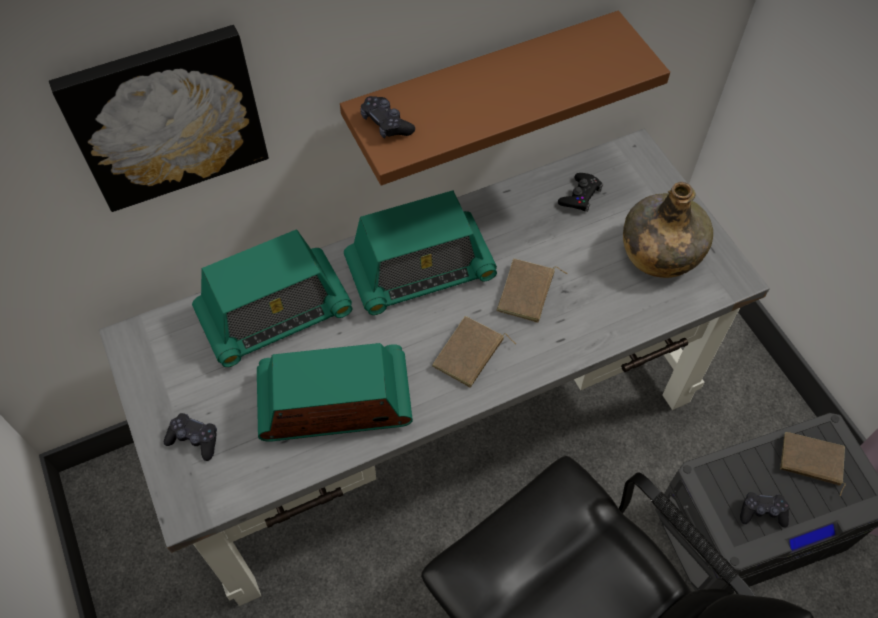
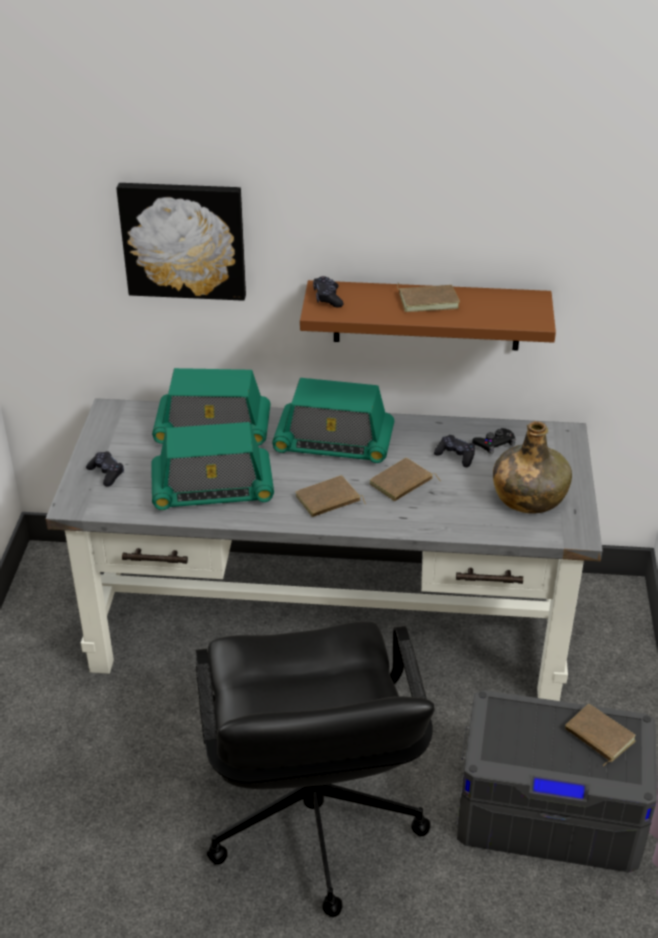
camera: 30 degrees right, 20 degrees down
radio [257,343,413,442] -> radio turned 150 degrees clockwise [151,422,274,510]
black game controller [740,492,789,528] -> black game controller moved to [434,435,475,467]
none -> brown book [397,283,460,312]

